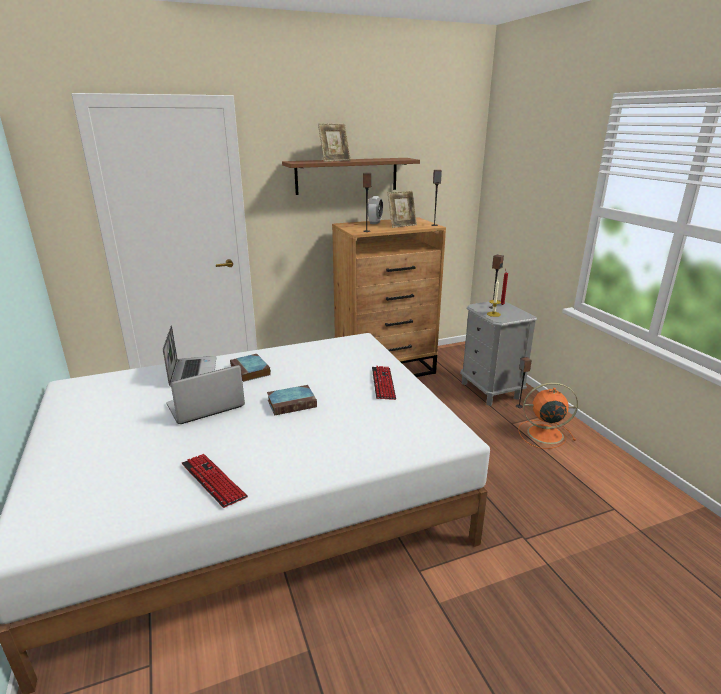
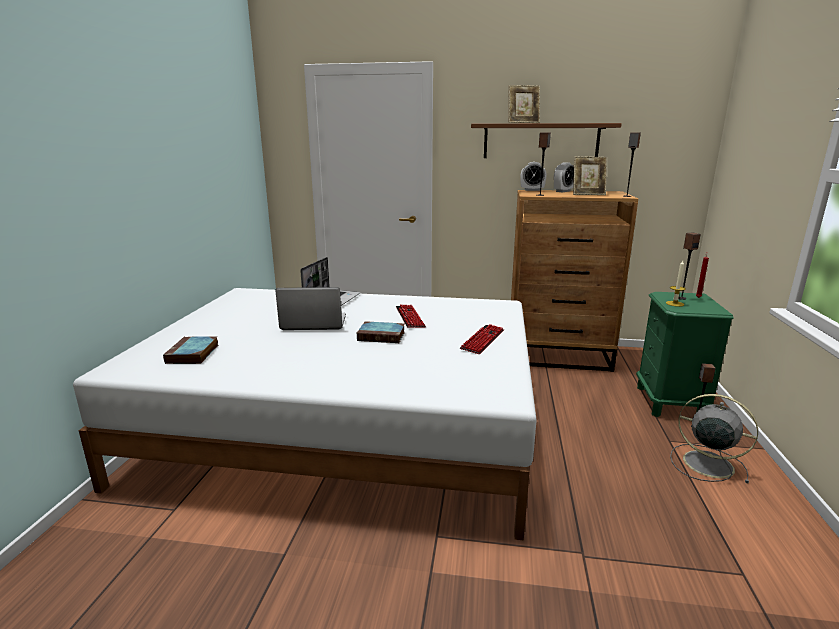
camera: 30 degrees right, 5 degrees down
keyboard [182,454,248,508] -> keyboard moved to [396,304,426,328]
book [230,354,271,382] -> book moved to [163,336,218,364]
grey nightstand [460,300,537,406] -> green nightstand [636,292,733,417]
orange fan [519,382,578,449] -> grey fan [670,394,758,483]
none -> alarm clock [520,162,547,191]

